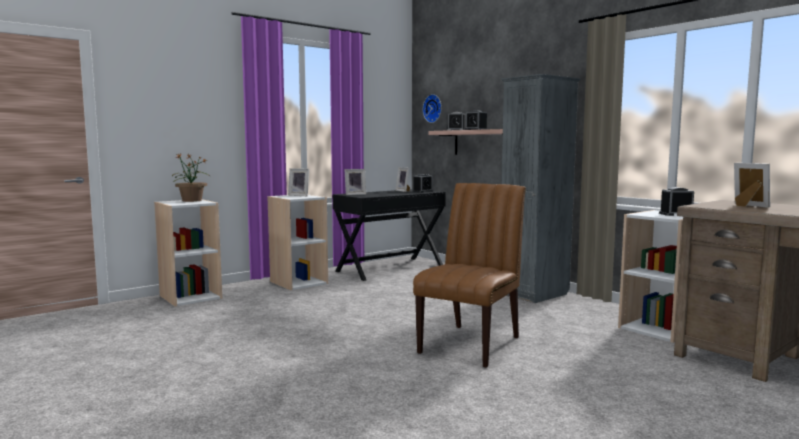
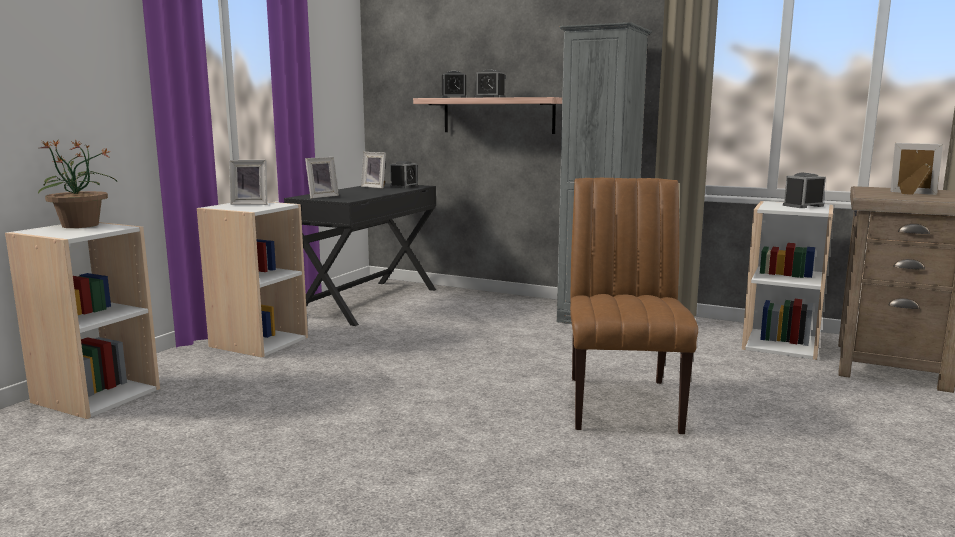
camera: 25 degrees left, 5 degrees up
wall clock [423,94,442,123] -> none

